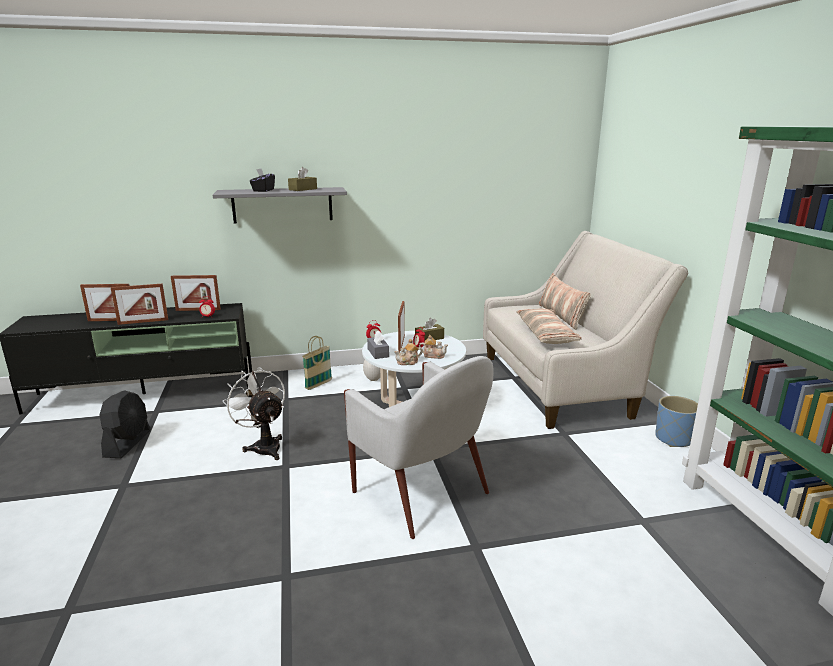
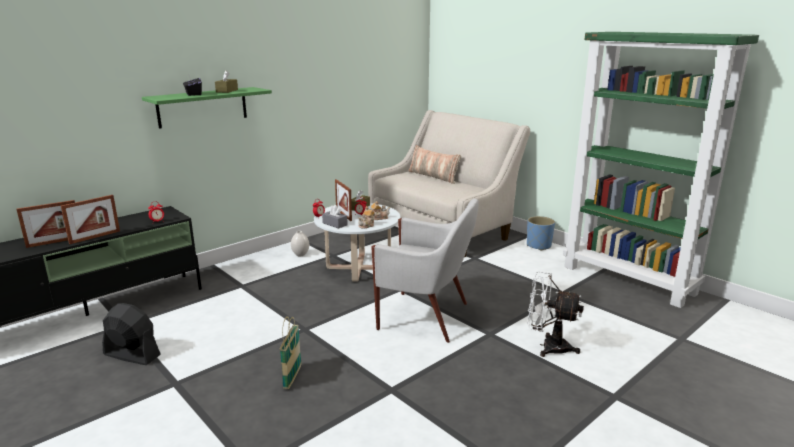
camera: 30 degrees left, 0 degrees up
black fan [99,390,151,458] -> black fan turned 45 degrees counterclockwise [102,303,161,365]
picture frame [171,275,221,311] -> none
grey shelf [212,187,347,223] -> green shelf [142,87,272,129]
white fan [223,367,285,460] -> white fan moved to [527,272,584,357]
basket [302,336,332,390] -> basket moved to [280,316,302,389]
pillow [516,309,582,344] -> none

